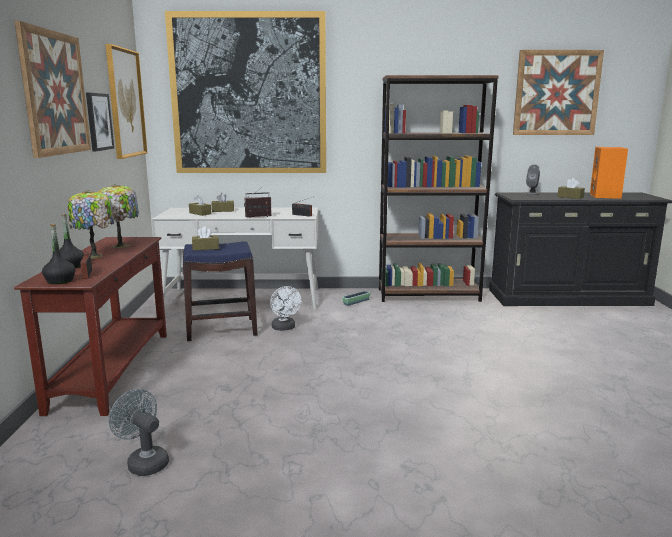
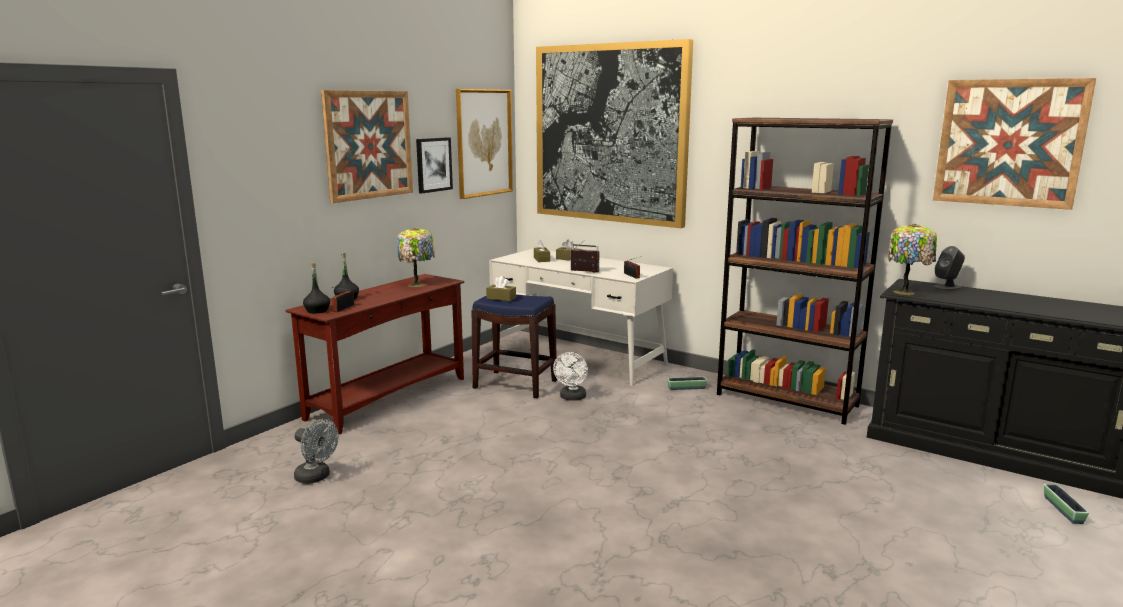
camera: 35 degrees right, 0 degrees up
table lamp [67,190,114,259] -> table lamp moved to [888,224,937,295]
grey fan [109,389,169,476] -> grey fan turned 135 degrees clockwise [294,419,339,484]
brown tissue box [557,178,585,199] -> none
orange speaker [590,147,628,199] -> none
none -> planter [1044,484,1089,524]

